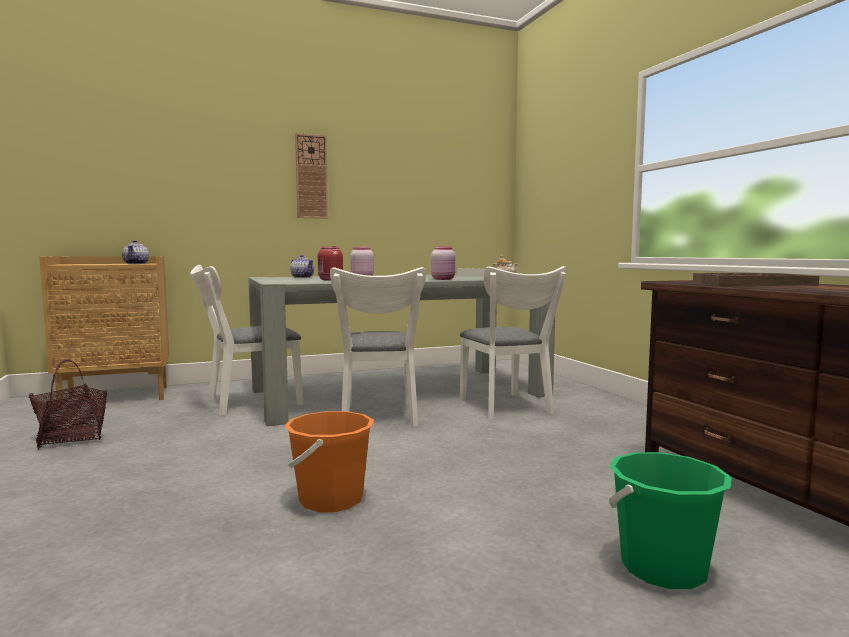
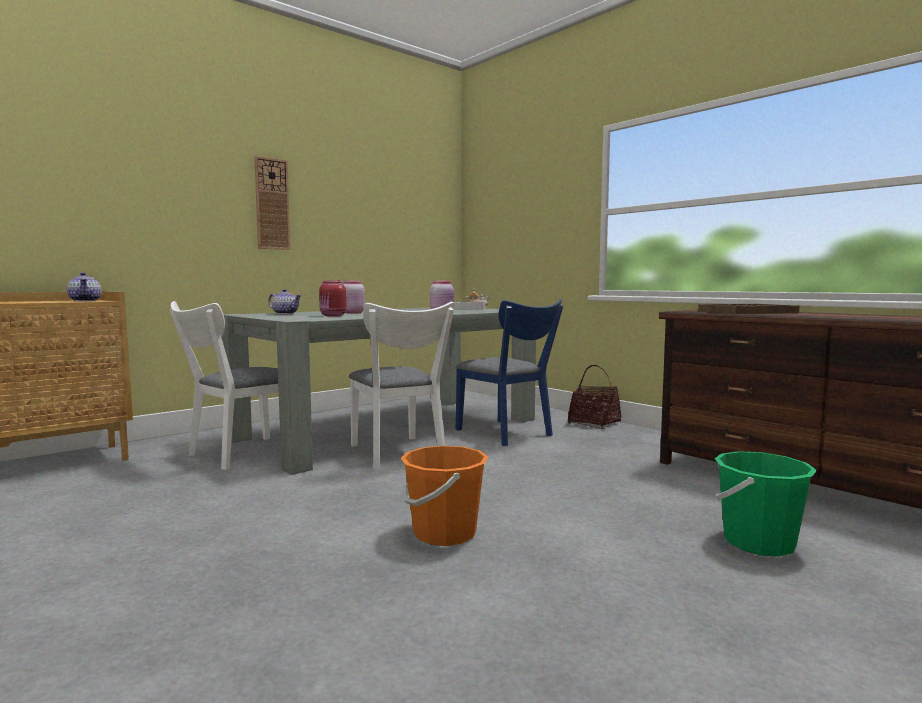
camera: 20 degrees left, 0 degrees up
basket [29,359,107,449] -> basket moved to [568,365,622,429]
white chair [460,266,566,420] -> blue chair [455,299,563,446]

